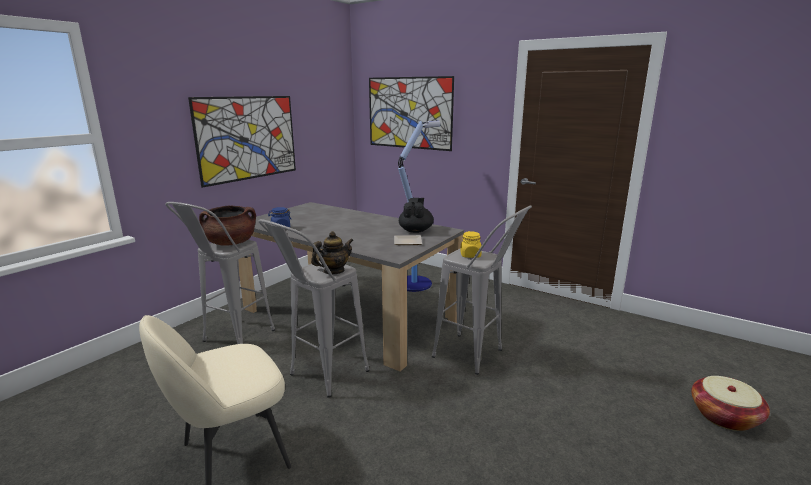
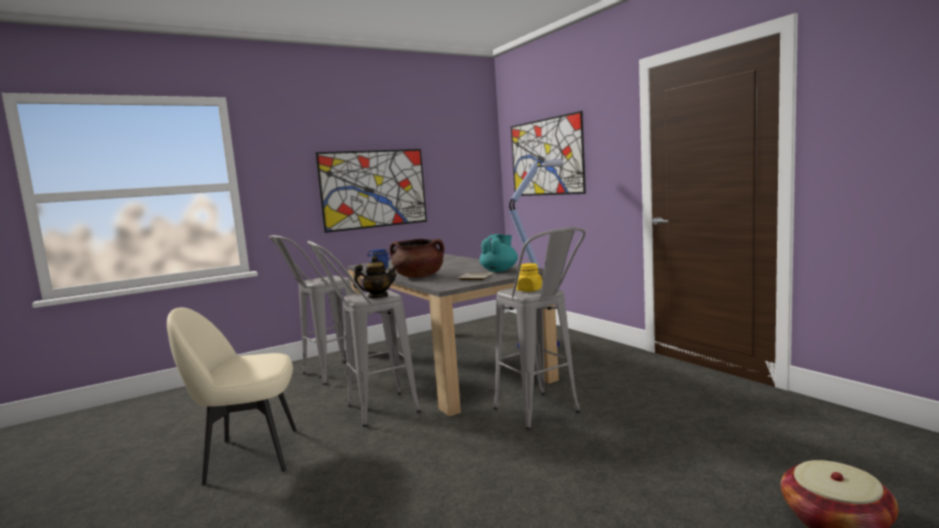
camera: 25 degrees right, 10 degrees down
brown cooking pot [199,205,256,246] -> brown cooking pot moved to [390,239,444,278]
black teapot [399,198,434,233] -> turquoise teapot [480,234,518,272]

